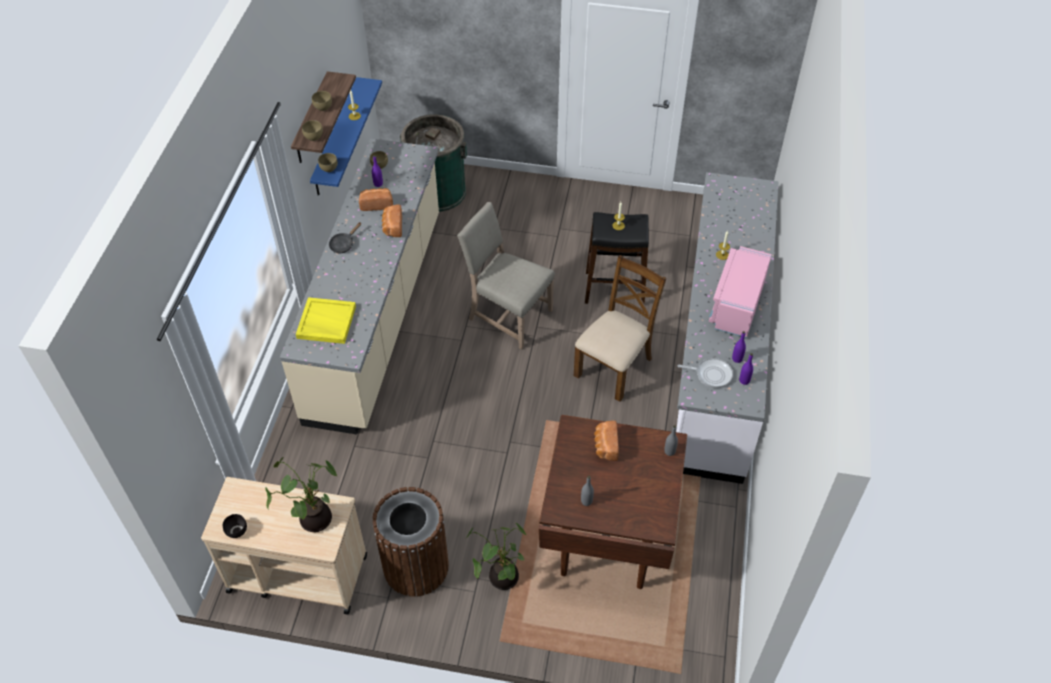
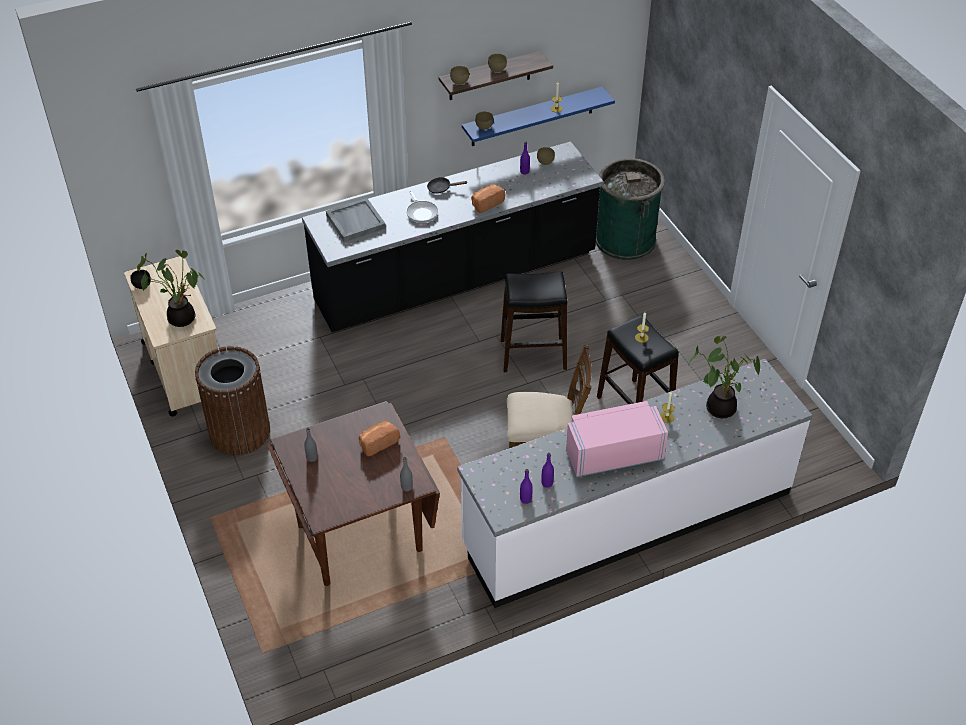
camera: 55 degrees right, 5 degrees down
beige counter [280,139,439,434] -> black counter [302,141,604,332]
yellow tray [296,297,356,344] -> grey tray [326,198,386,242]
bread [359,188,393,211] -> none
beige chair [457,202,555,349] -> black stool [501,271,567,372]
potted plant [466,523,527,590] -> potted plant moved to [689,336,760,418]
frying pan [677,358,733,388] -> frying pan moved to [406,190,438,223]

